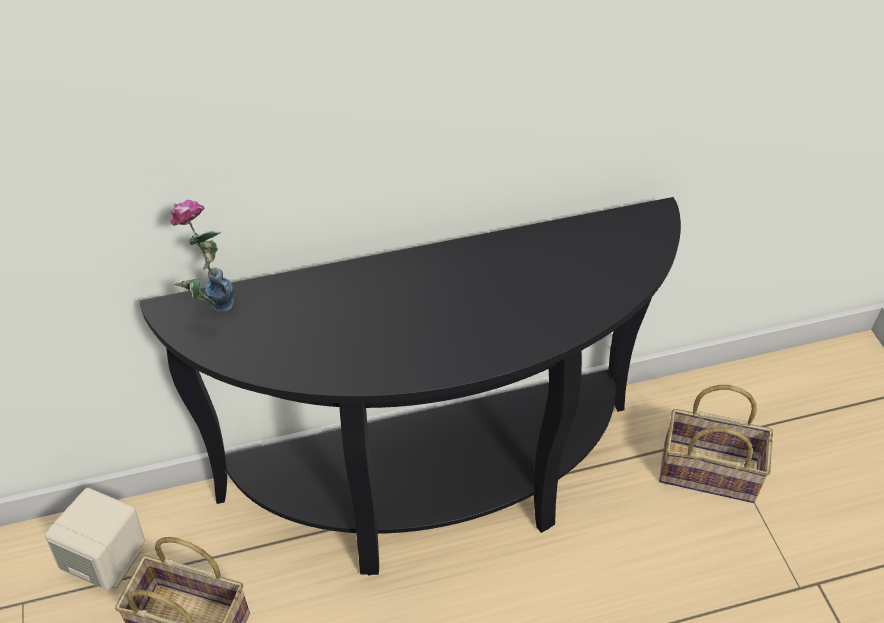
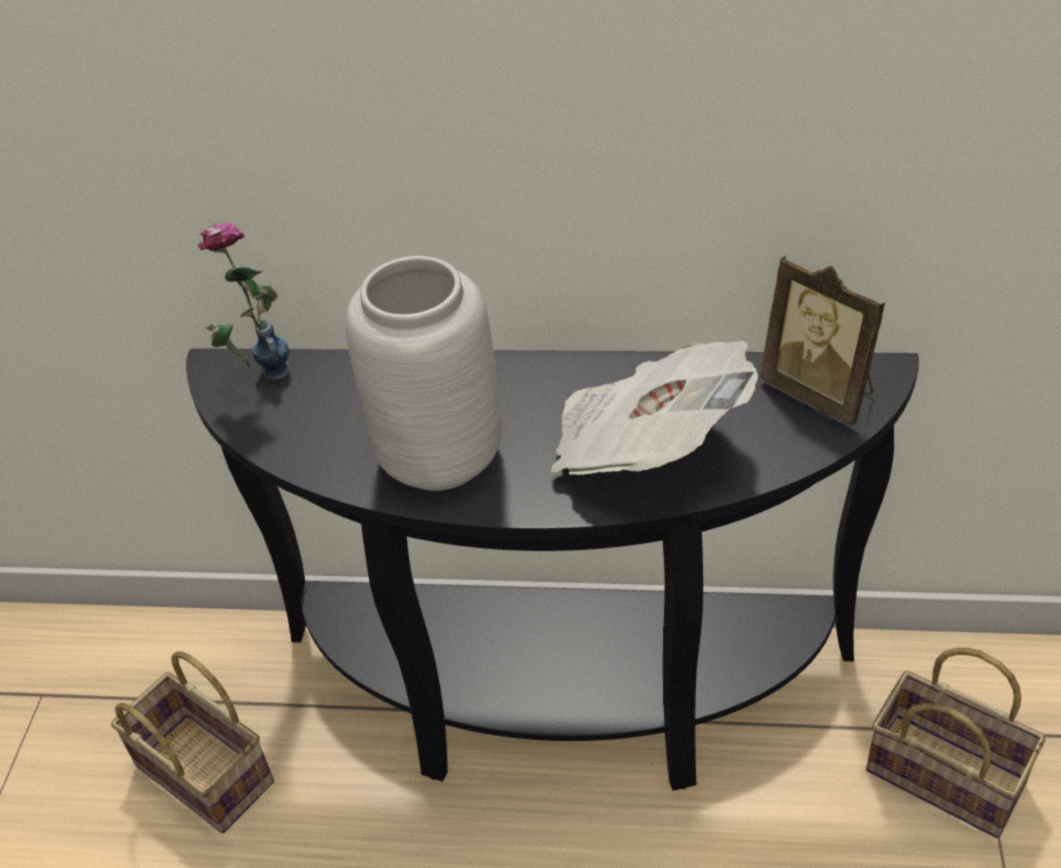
camera: 25 degrees right, 5 degrees down
beige speaker [45,488,144,590] -> none
none -> grey vase [345,256,502,491]
none -> newspaper [551,341,758,475]
none -> picture frame [760,256,885,426]

